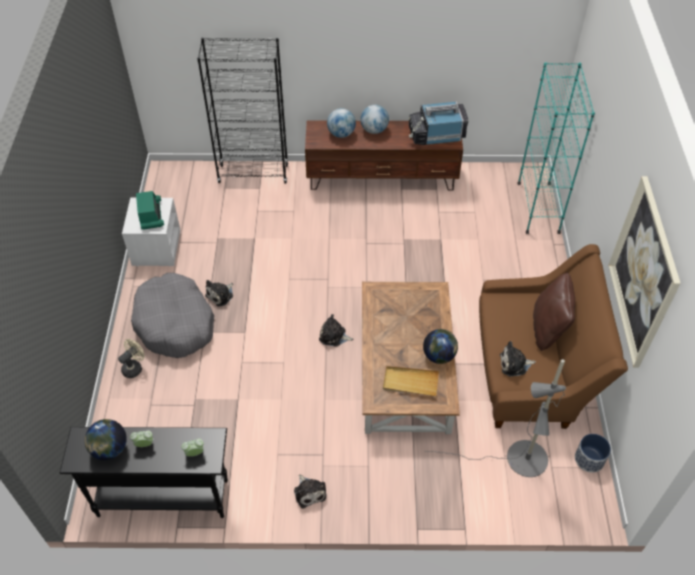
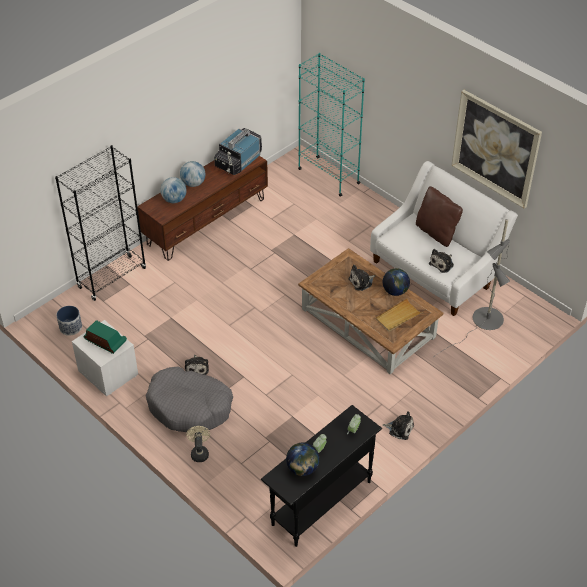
camera: 45 degrees left, 5 degrees down
plush toy [319,314,353,347] -> plush toy moved to [348,265,375,291]
brown sofa [479,244,628,429] -> white sofa [370,161,518,316]
planter [575,434,611,473] -> planter moved to [56,306,82,336]

